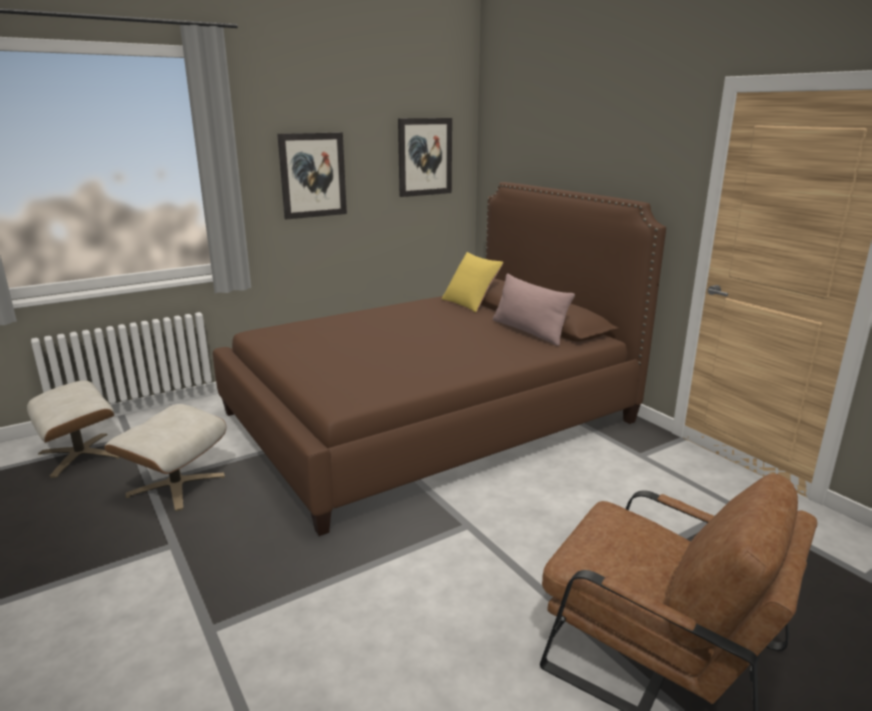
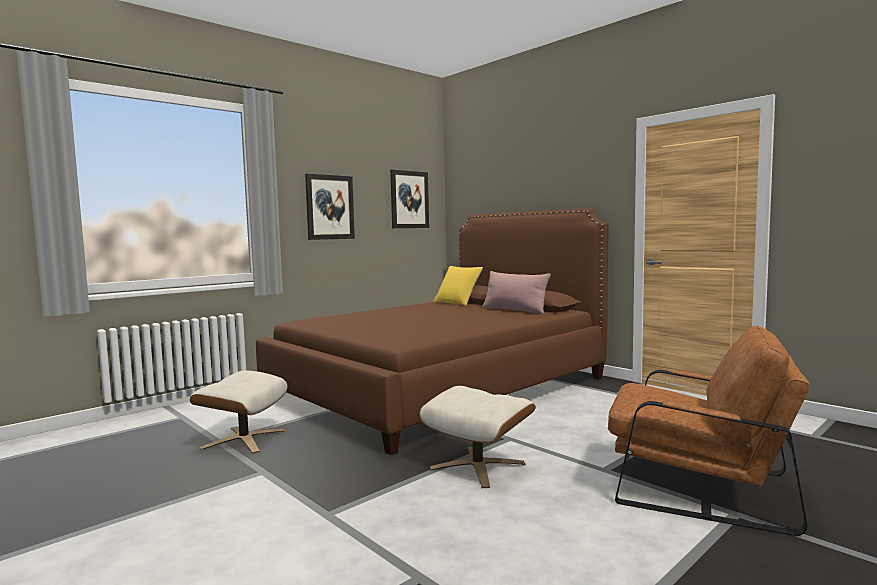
camera: 10 degrees left, 15 degrees down
beige ottoman [27,380,120,478] -> beige ottoman moved to [419,386,536,488]

